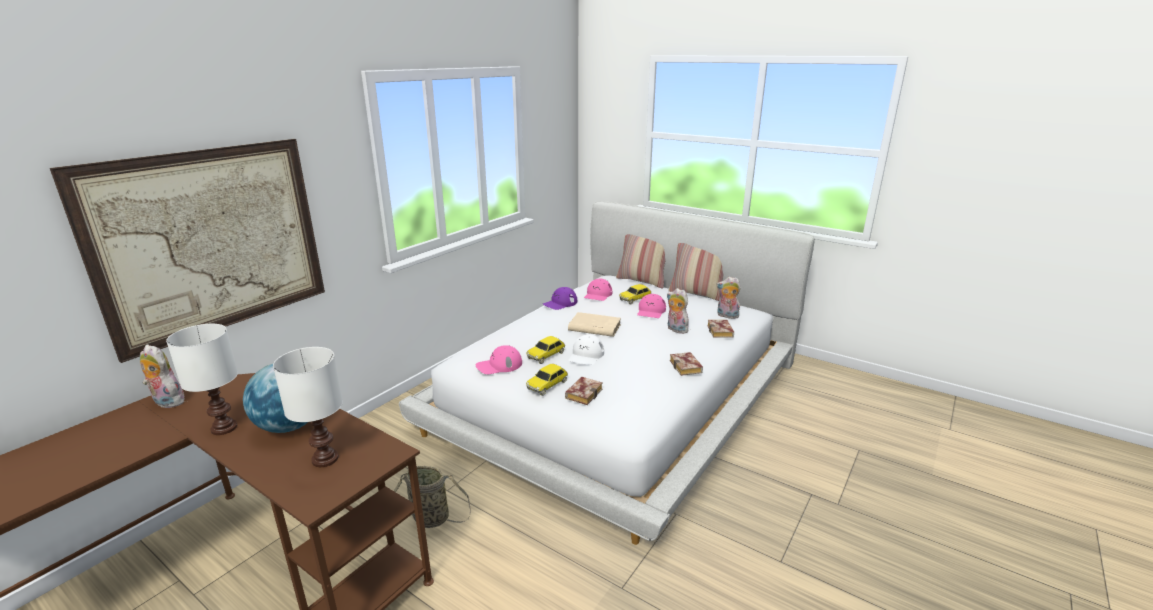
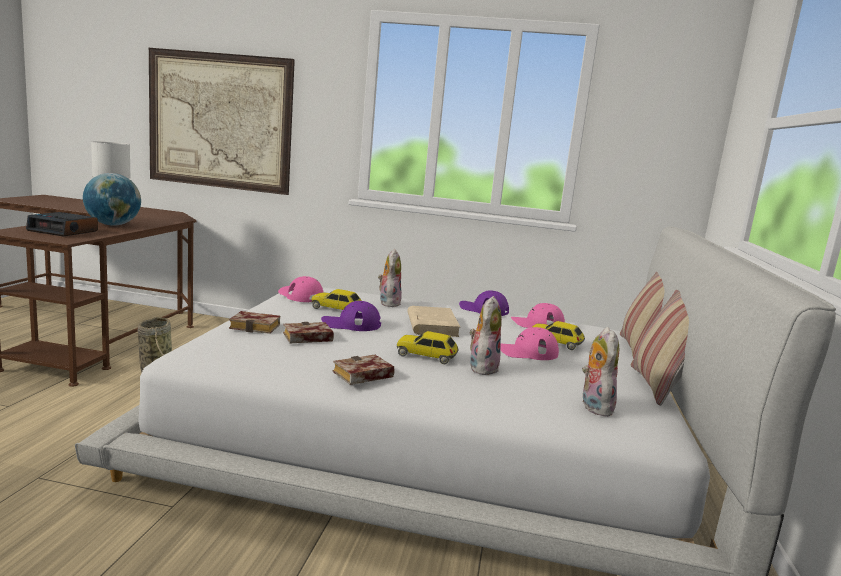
camera: 65 degrees right, 10 degrees down
plush toy [140,344,185,408] -> plush toy moved to [378,249,402,307]
white table lamp [273,347,343,467] -> alarm clock [26,212,98,236]
toy car [526,364,568,396] -> toy car moved to [397,331,458,364]
white cap [569,334,604,365] -> purple cap [321,301,381,331]
book [707,320,734,338] -> book moved to [283,322,334,343]

